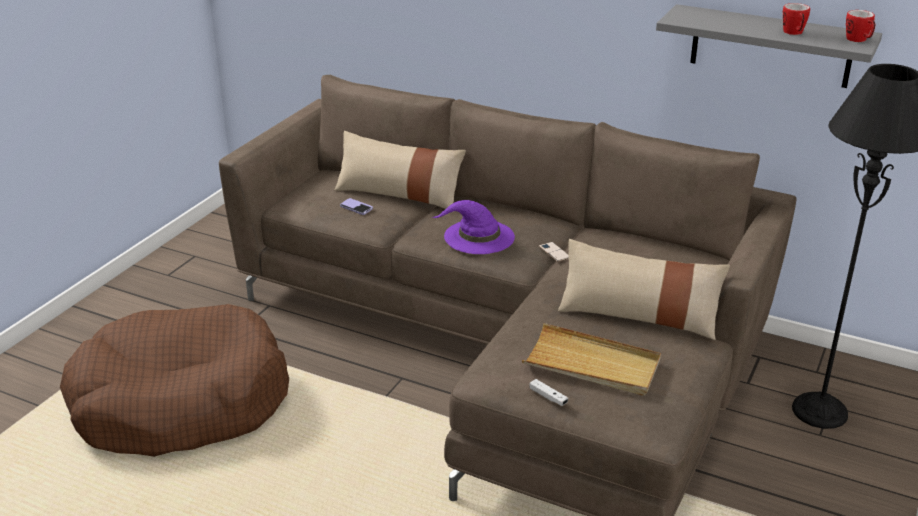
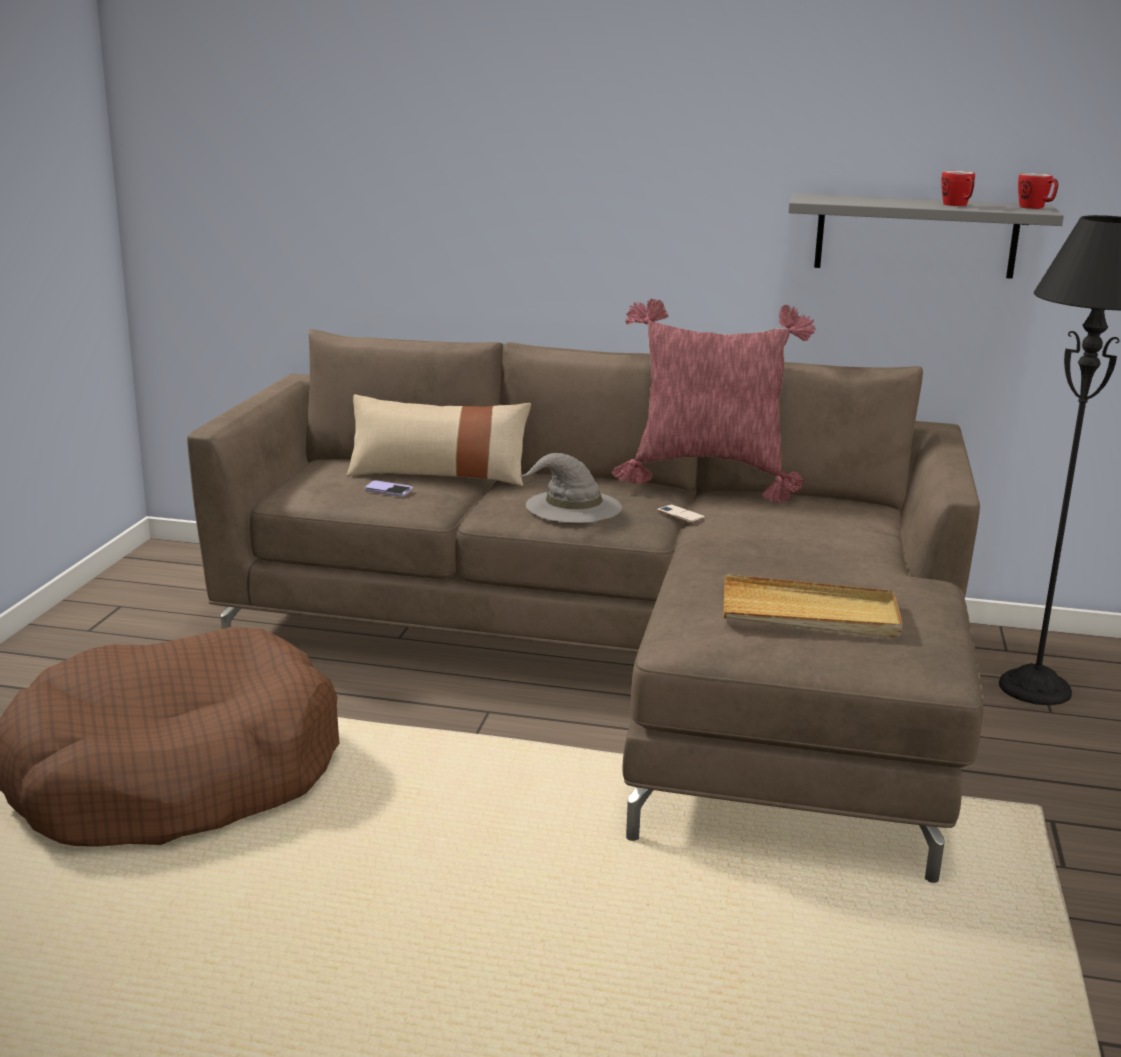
camera: 15 degrees left, 10 degrees down
purple hat [432,200,515,254] -> grey hat [518,453,622,523]
white game controller [529,379,568,406] -> none
beige pillow [558,239,730,340] -> none
none -> red pillow [611,299,816,503]

